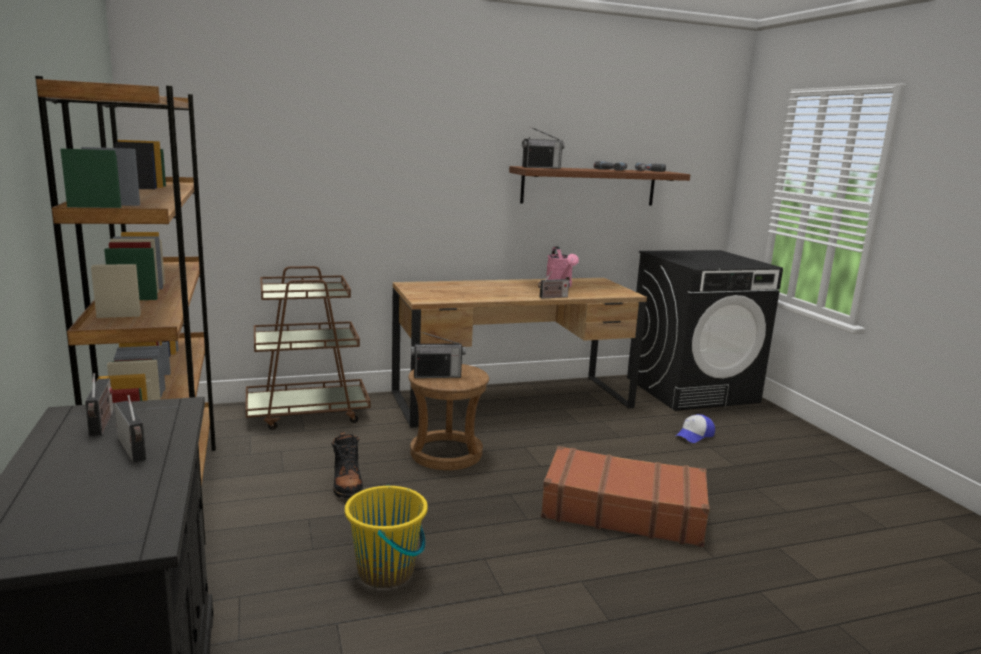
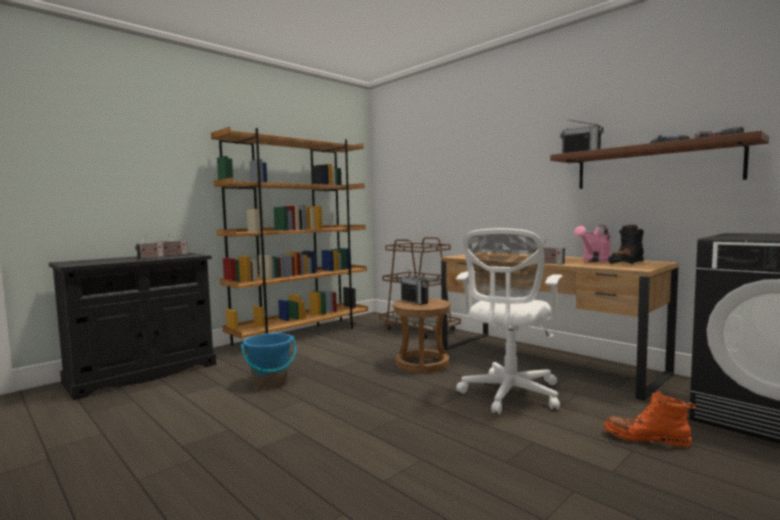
camera: 65 degrees right, 10 degrees down
black boot [331,432,363,498] -> black boot moved to [609,225,644,264]
yellow bucket [345,485,428,588] -> blue bucket [241,333,297,388]
brown suitcase [541,446,710,547] -> none
cap [676,414,715,443] -> orange boot [603,389,696,447]
none -> white office chair [456,228,562,414]

